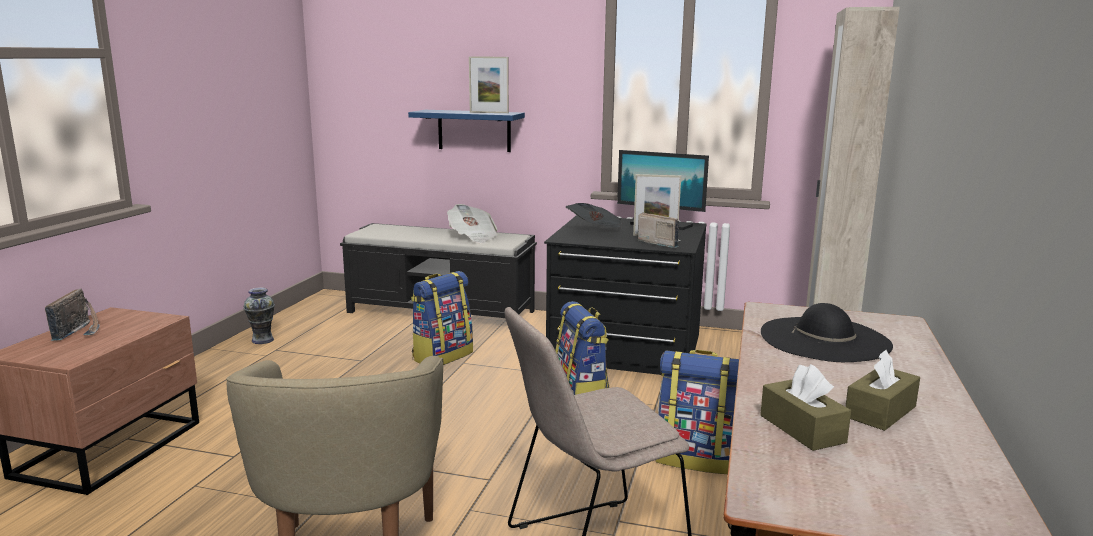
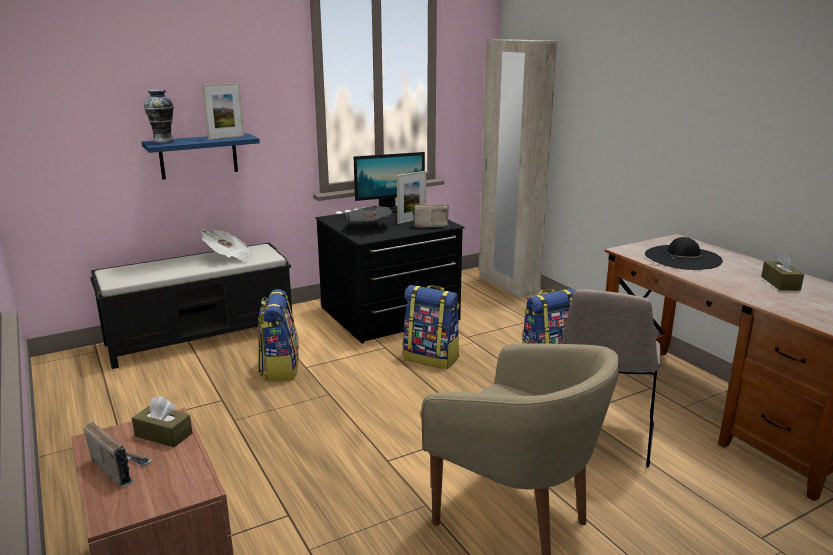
camera: 45 degrees left, 5 degrees up
vase [243,287,275,344] -> vase moved to [144,89,174,144]
brown tissue box [760,364,851,451] -> brown tissue box moved to [132,396,192,448]

